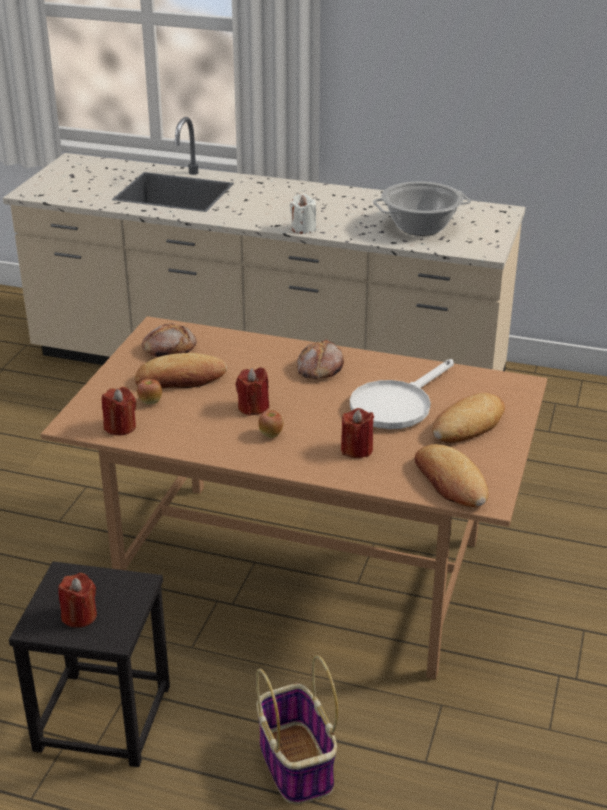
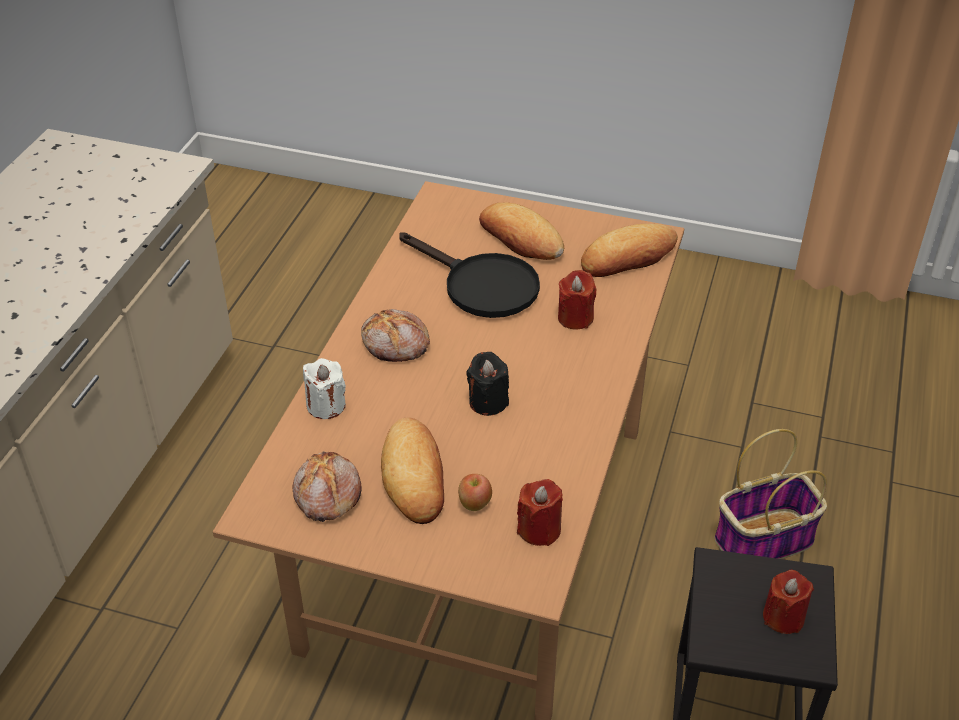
camera: 90 degrees left, 10 degrees up
red candle [236,367,269,416] -> black candle [466,352,509,416]
apple [258,410,284,438] -> none
white candle [290,194,316,234] -> white candle moved to [303,358,346,419]
white frying pan [350,359,454,429] -> black frying pan [399,232,540,318]
cooking pot [373,181,471,236] -> none

